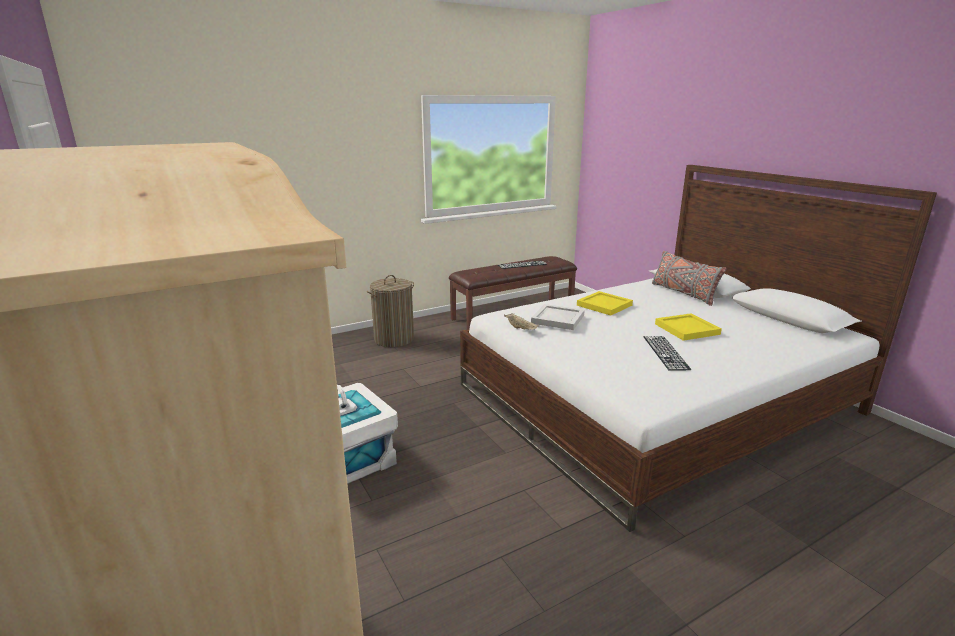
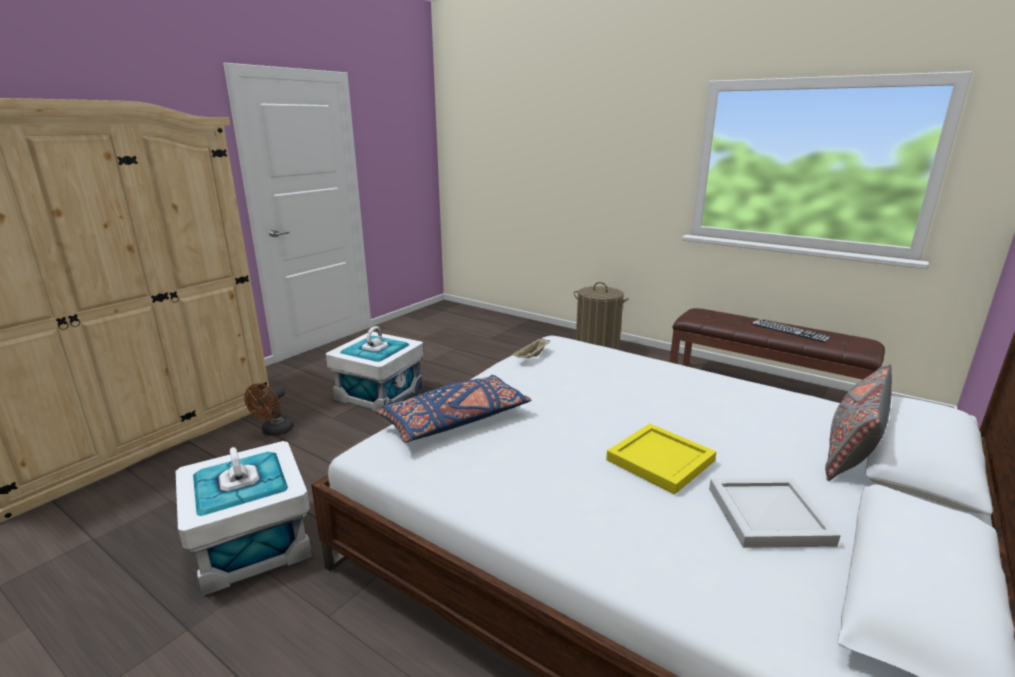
camera: 65 degrees right, 0 degrees up
white tray [531,304,585,330] -> white tray moved to [709,478,841,548]
yellow tray [577,291,633,316] -> none
keyboard [644,336,691,371] -> none
none -> white storage box [176,441,312,596]
none -> brown fan [244,383,294,436]
none -> blue pillow [375,375,532,443]

